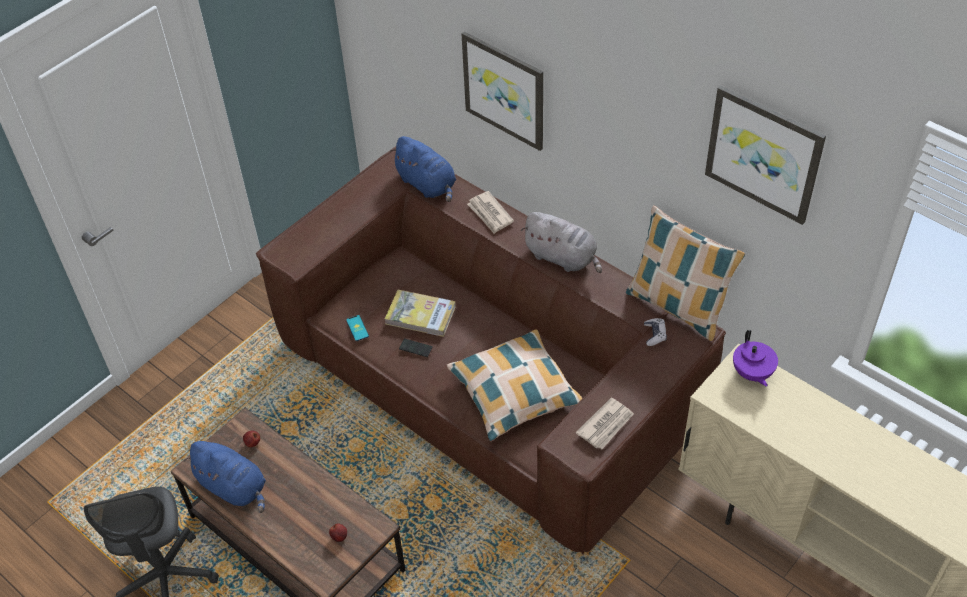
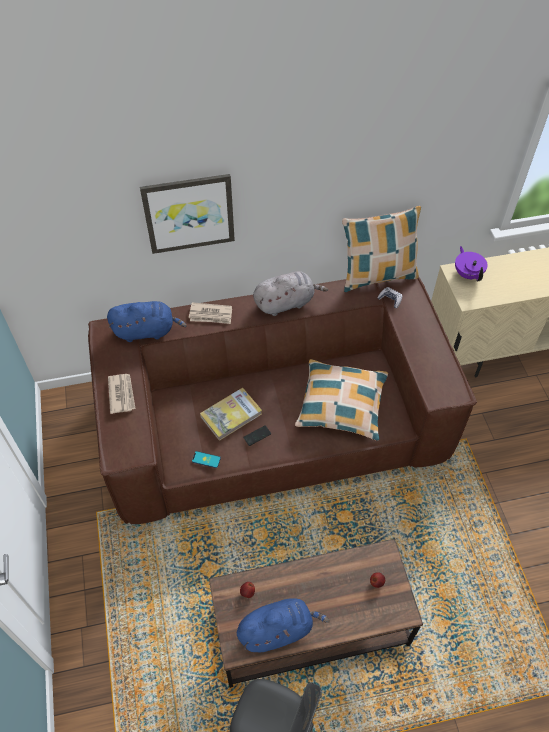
camera: 55 degrees left, 5 degrees up
newspaper [576,397,634,449] -> newspaper moved to [108,374,135,414]
picture [705,86,826,225] -> none
purple teapot [733,330,778,387] -> purple teapot turned 135 degrees counterclockwise [455,246,488,281]

